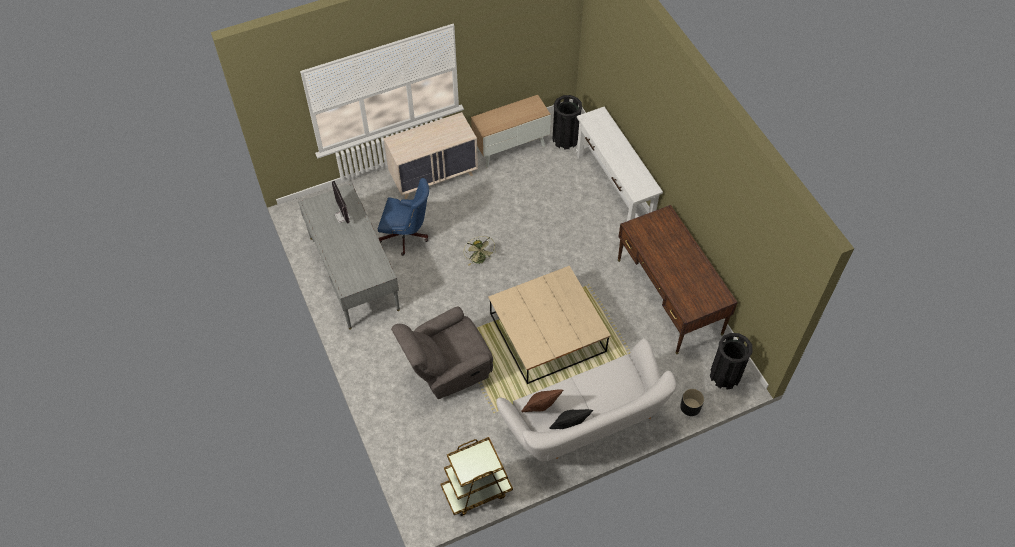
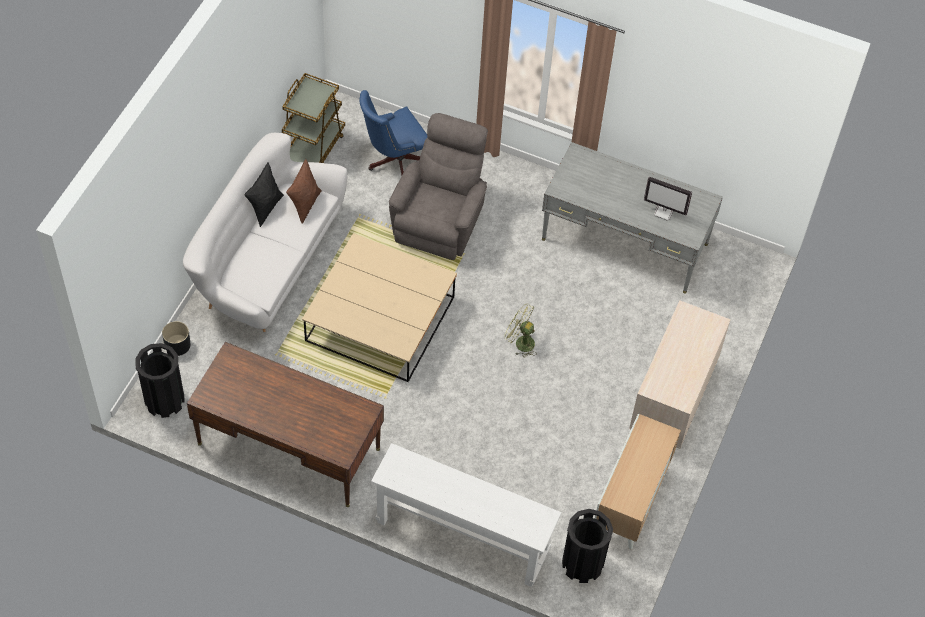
camera: 135 degrees right, 0 degrees up
blue office chair [377,178,429,256] -> blue office chair moved to [360,90,427,175]

